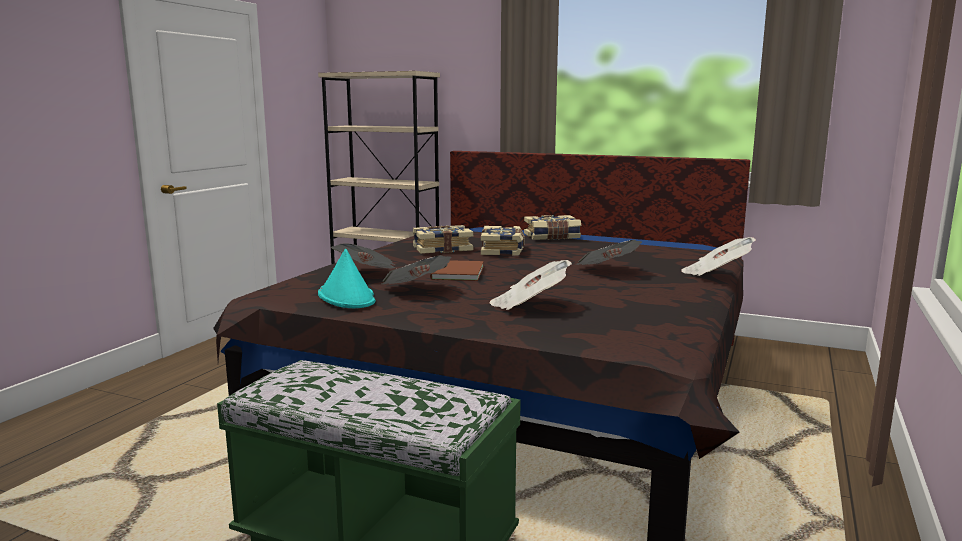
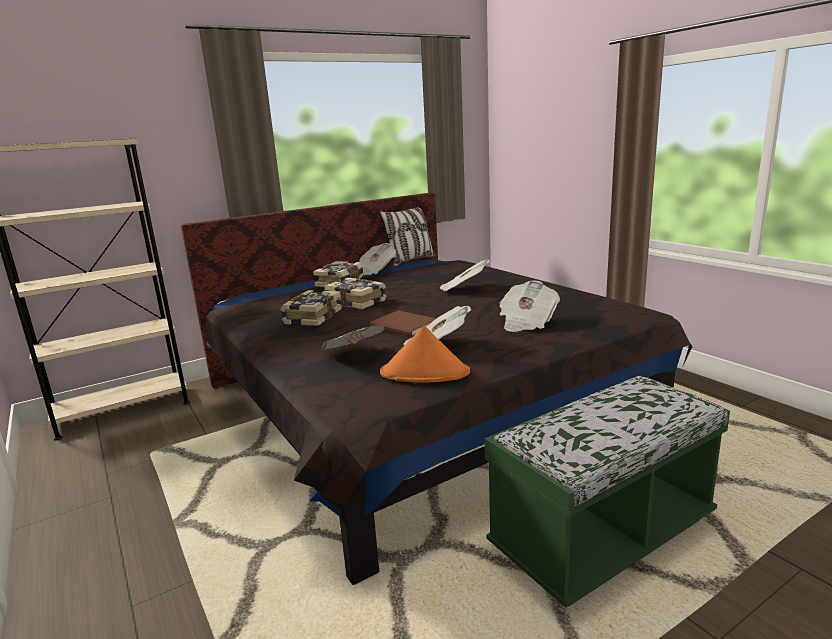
camera: 55 degrees left, 5 degrees up
turquoise hat [318,249,376,308] -> orange hat [380,325,470,383]
newspaper [681,237,756,276] -> newspaper moved to [360,243,396,275]
none -> pillow [379,208,435,267]

